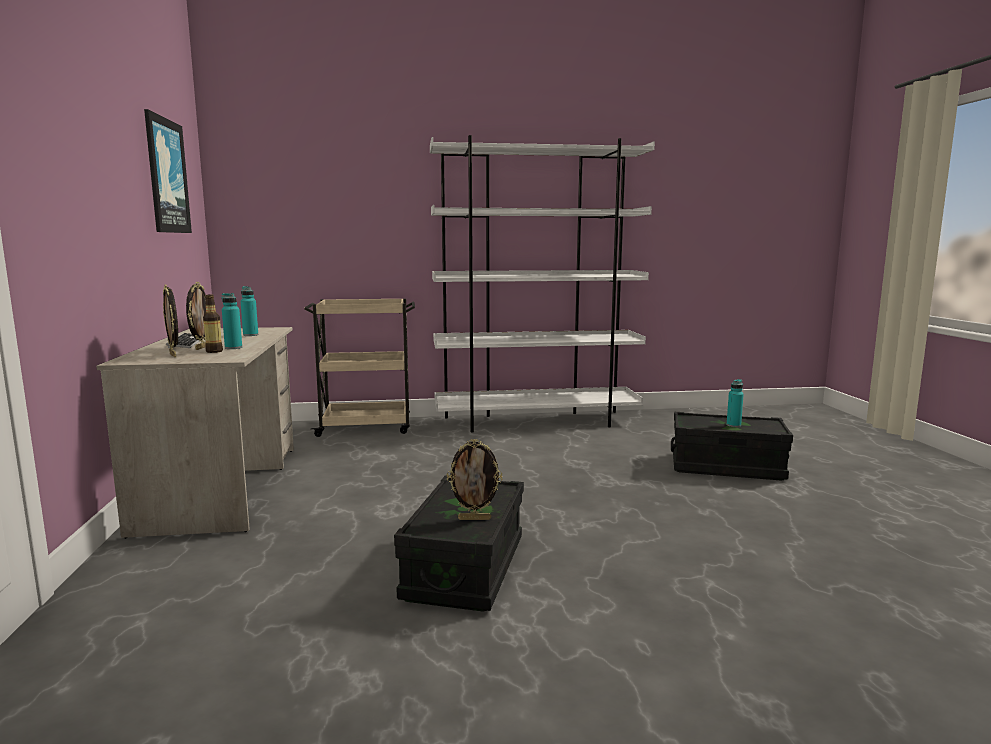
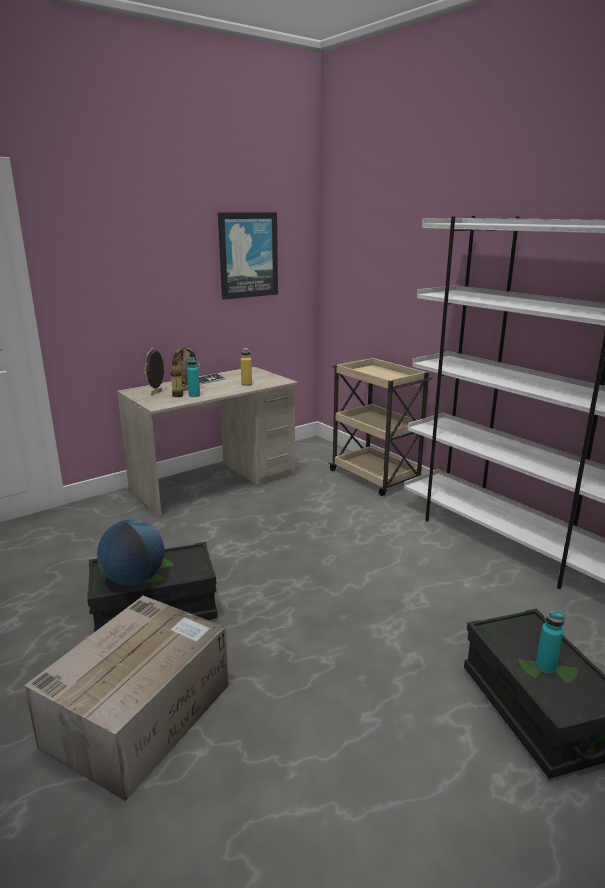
camera: 60 degrees right, 10 degrees up
turquoise bottle [241,286,258,336] -> yellow bottle [240,348,252,386]
picture frame [446,439,503,520] -> globe [97,519,164,585]
none -> cardboard box [24,596,229,801]

